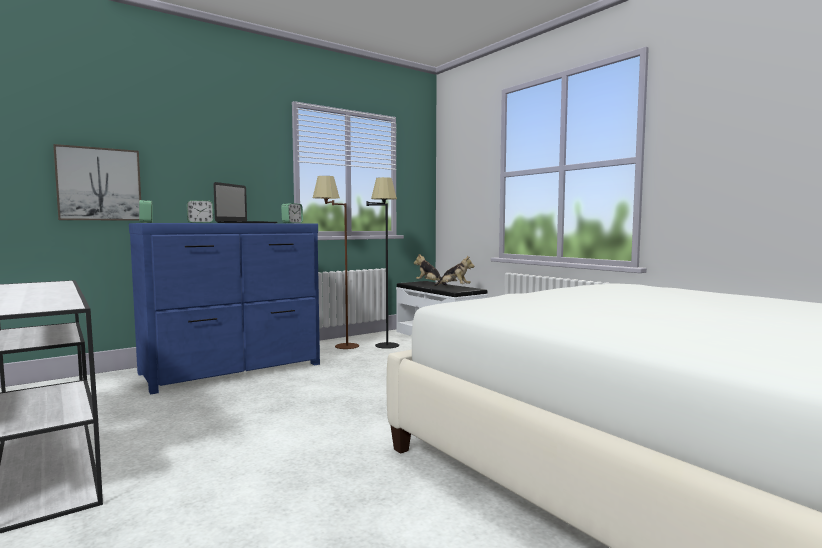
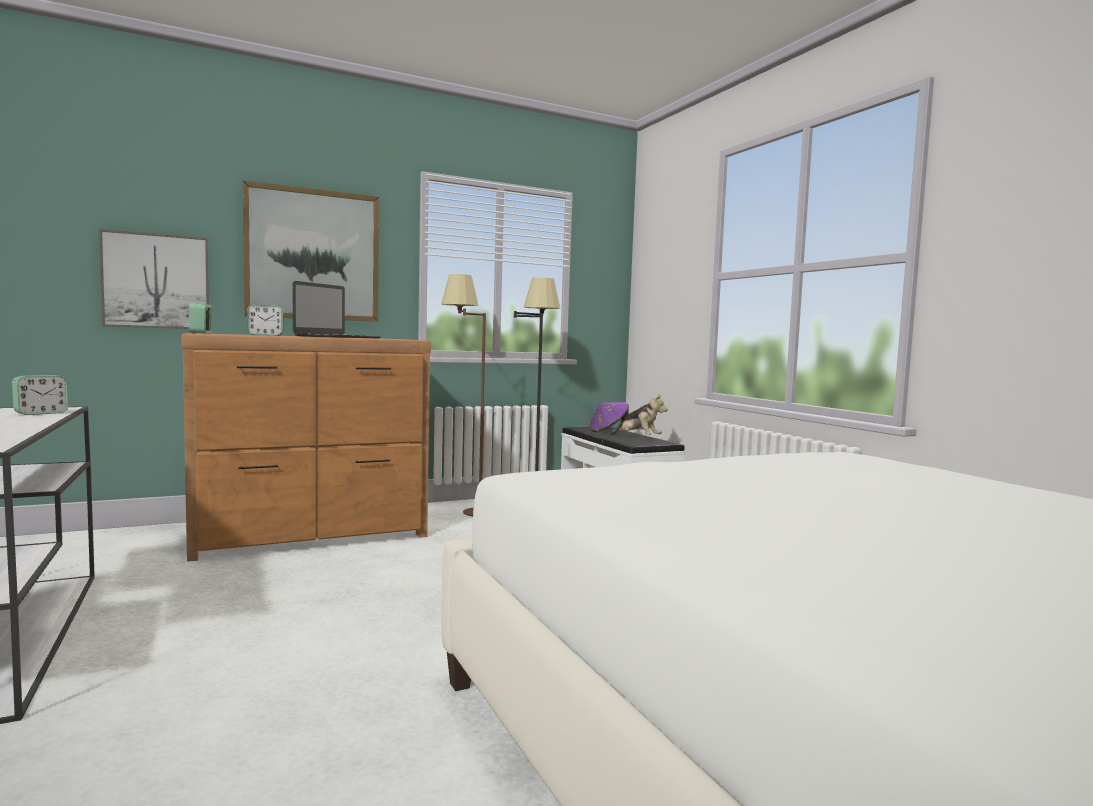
camera: 10 degrees right, 0 degrees up
blue dresser [129,223,320,394] -> brown dresser [181,333,431,562]
alarm clock [281,203,303,223] -> alarm clock moved to [12,375,69,415]
plush toy [414,254,447,286] -> purple hat [589,402,629,432]
none -> picture [243,180,379,322]

